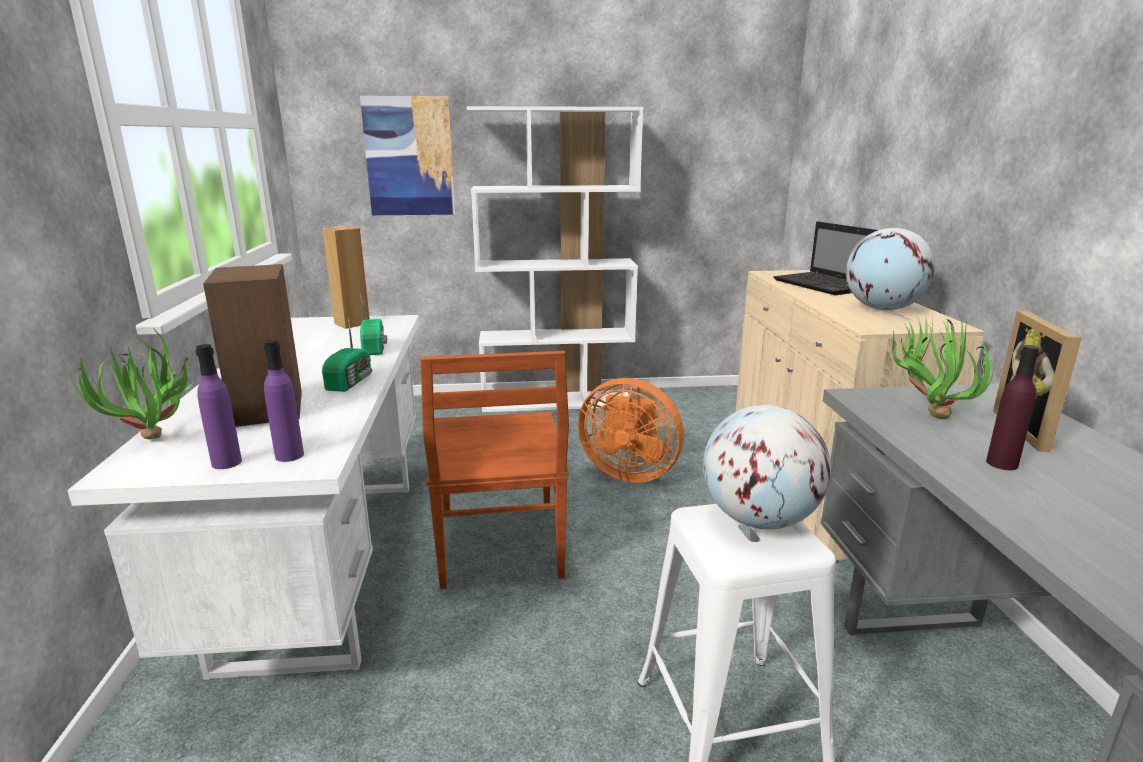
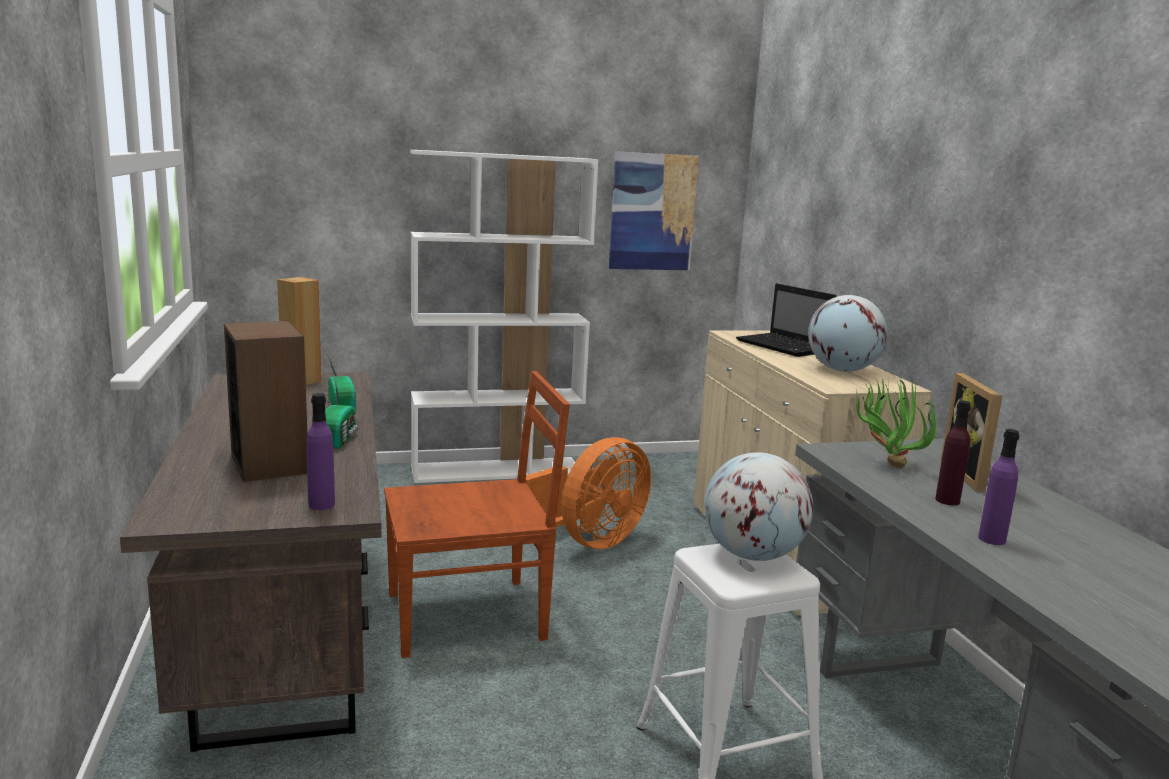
camera: 10 degrees left, 5 degrees down
potted plant [66,328,193,440] -> none
white desk [67,315,419,680] -> brown desk [120,372,382,752]
purple bottle [196,344,242,469] -> purple bottle moved to [978,429,1020,545]
picture [360,96,455,215] -> picture moved to [609,151,699,270]
brown chair [420,351,569,589] -> brown chair turned 90 degrees counterclockwise [384,371,570,658]
orange fan [578,378,684,483] -> orange fan turned 60 degrees counterclockwise [526,437,651,549]

